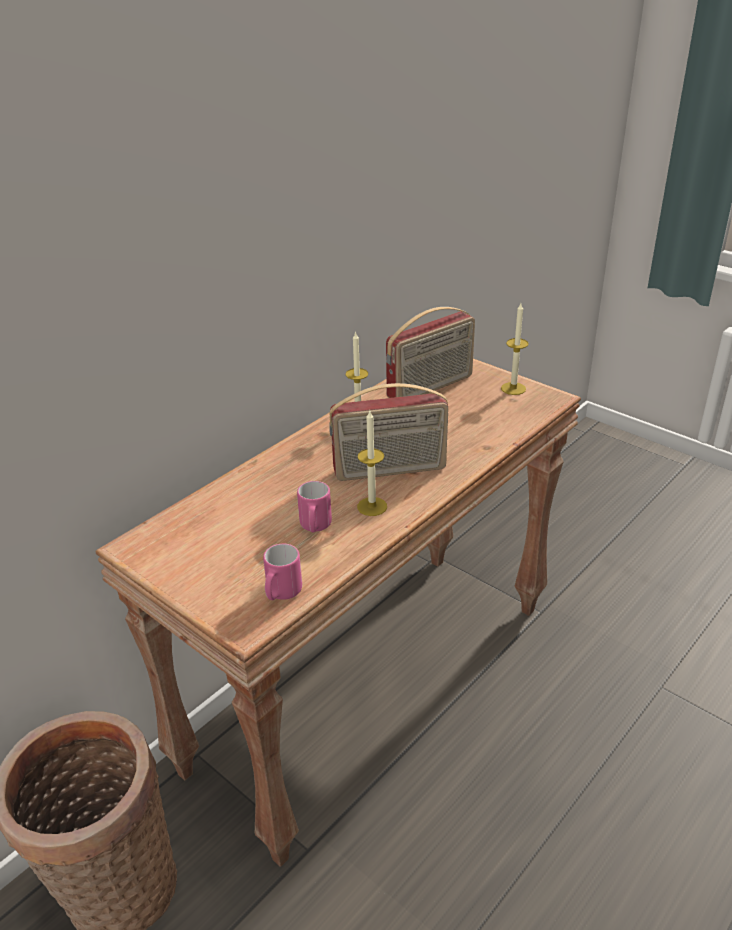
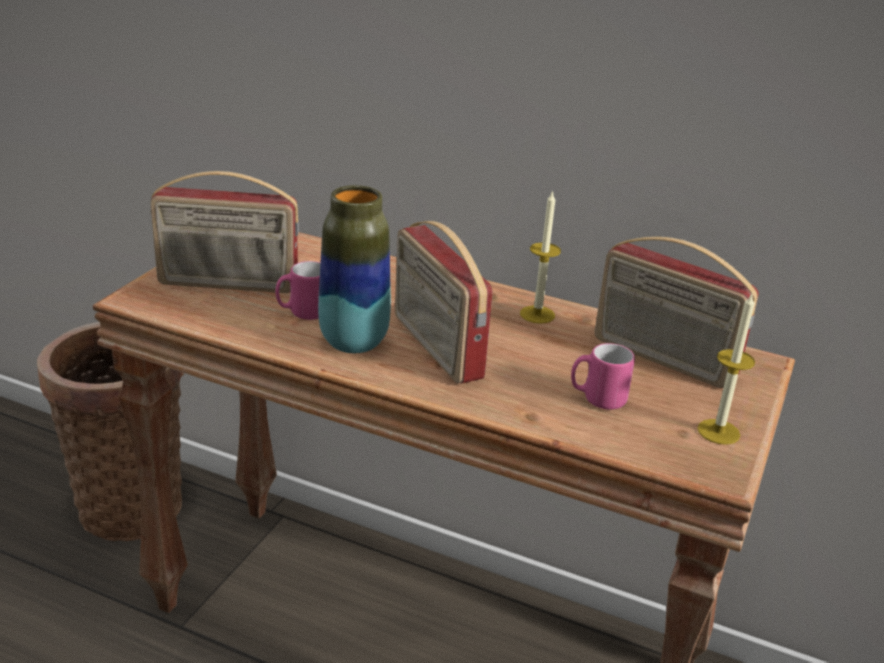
camera: 70 degrees right, 5 degrees down
pink mug [263,544,302,600] -> pink mug moved to [571,343,635,410]
candle [357,411,387,516] -> vase [318,185,391,353]
none -> radio [150,171,299,293]

